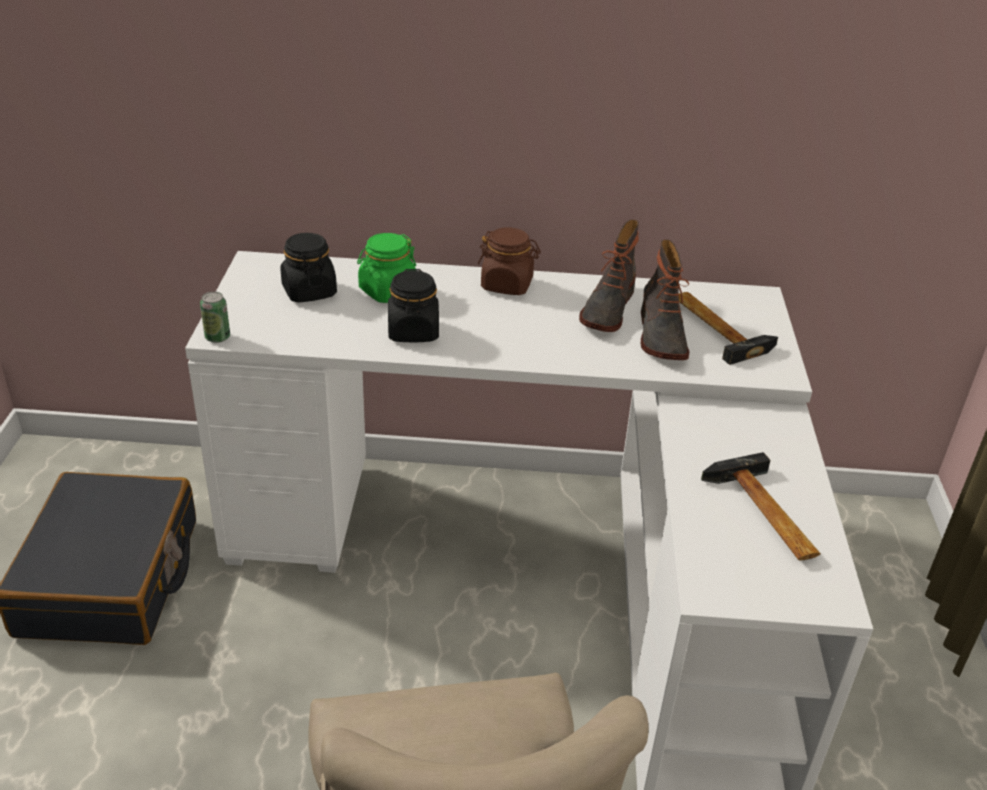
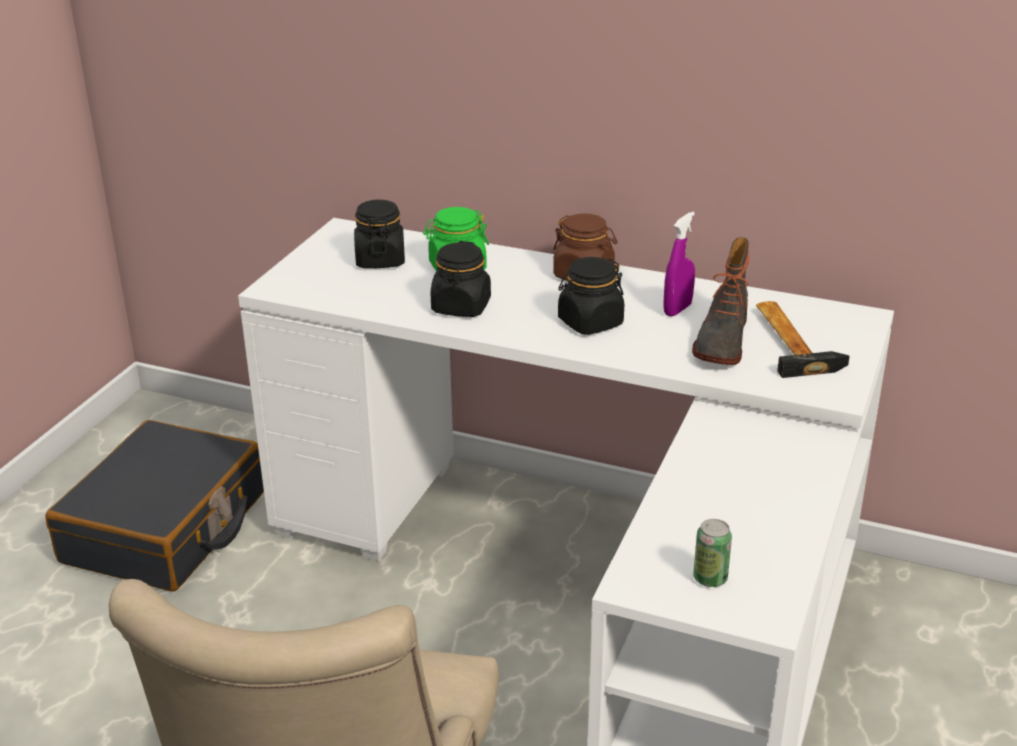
camera: 20 degrees right, 5 degrees down
can [200,292,230,343] -> can moved to [693,519,732,587]
boot [579,220,639,332] -> purple spray bottle [663,211,695,317]
hammer [701,452,821,560] -> none
none -> black jar [558,257,624,335]

